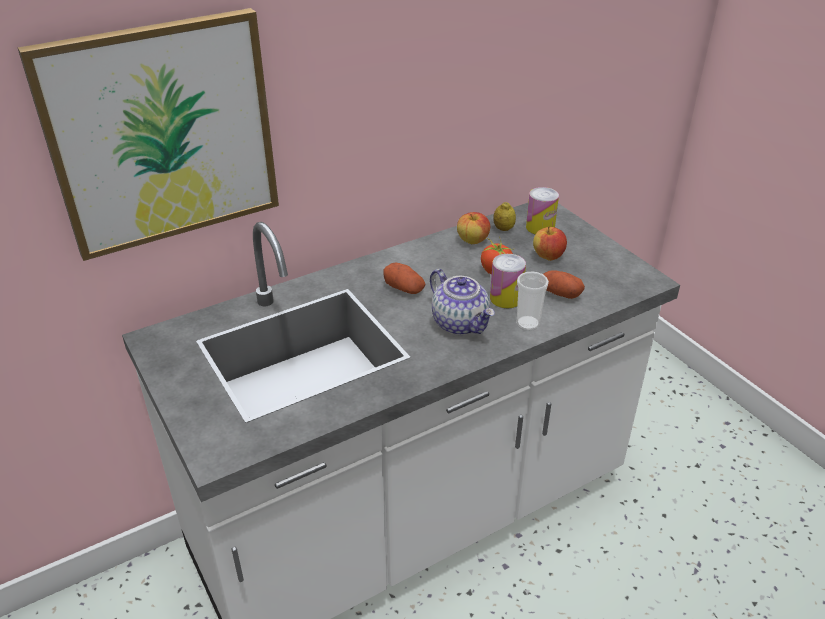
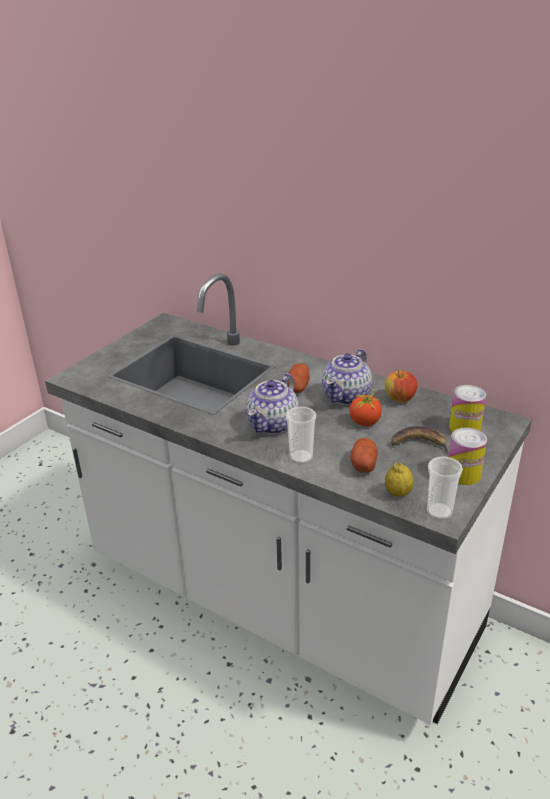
camera: 65 degrees right, 5 degrees down
picture [18,8,279,261] -> none
can [490,254,526,308] -> can moved to [448,428,487,485]
lemon [493,202,516,231] -> lemon moved to [385,463,414,497]
apple [533,226,567,261] -> banana [391,426,449,454]
none -> teapot [322,349,372,405]
none -> cup [427,457,463,520]

